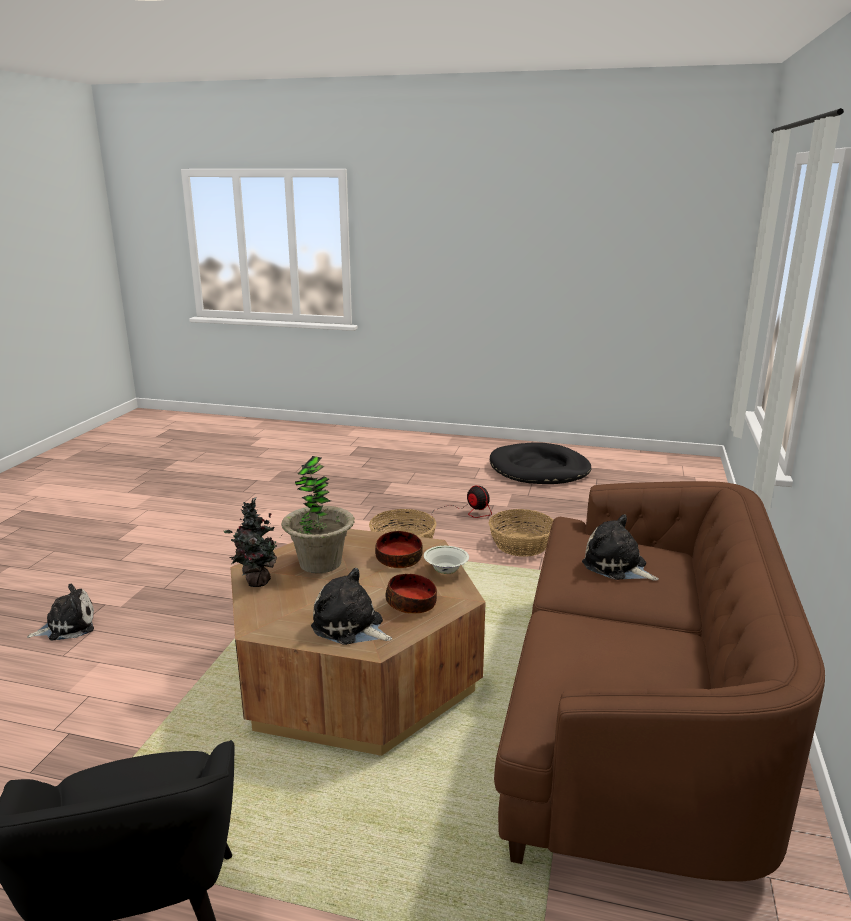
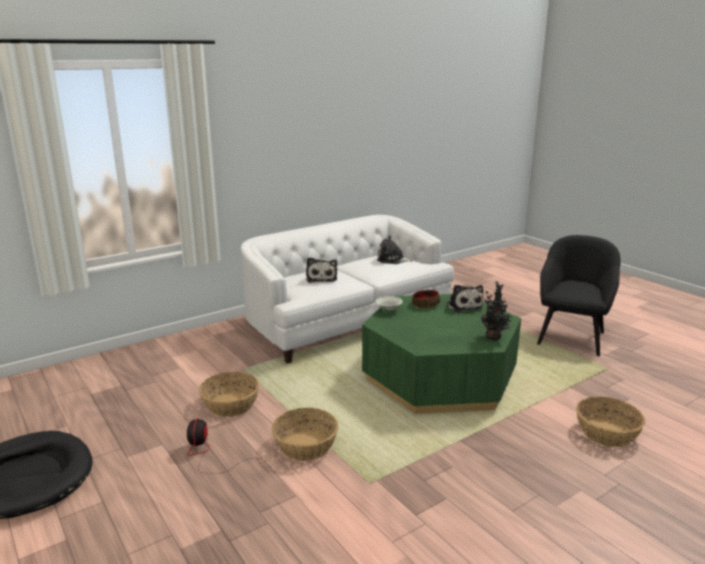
camera: 140 degrees left, 0 degrees up
plush toy [27,584,94,641] -> plush toy moved to [377,235,413,264]
brown coffee table [230,529,485,756] -> green coffee table [362,294,521,414]
potted plant [281,456,355,573] -> none
bowl [375,531,423,568] -> none
brown sofa [494,481,825,881] -> white sofa [241,215,454,364]
none -> basket [576,396,645,447]

